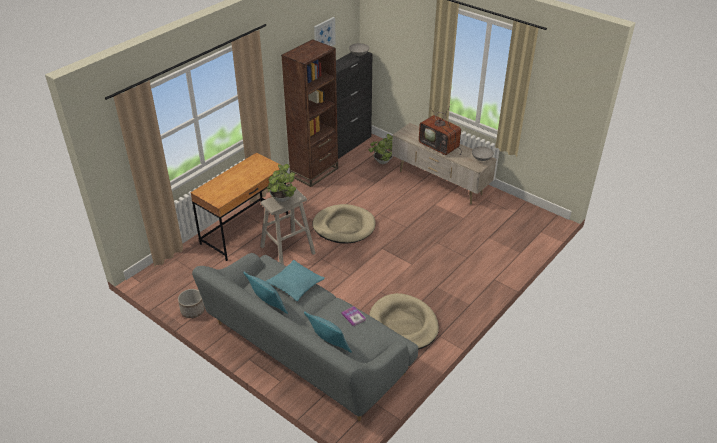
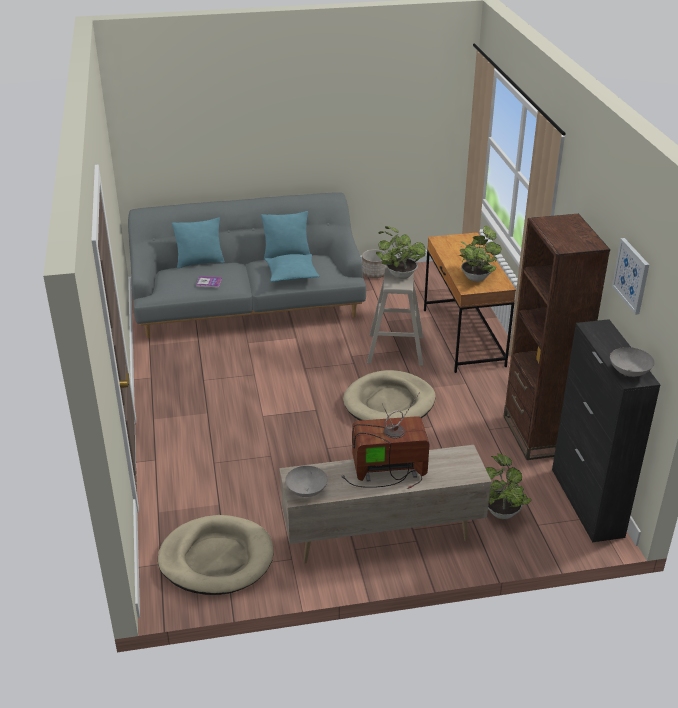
camera: 130 degrees right, 5 degrees down
beige dog bed [369,293,439,349] -> beige dog bed moved to [158,515,274,595]
none -> potted plant [459,226,501,282]

